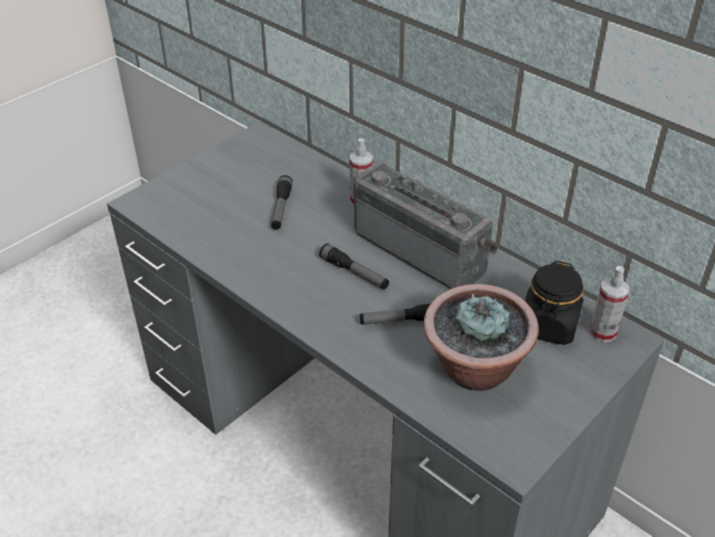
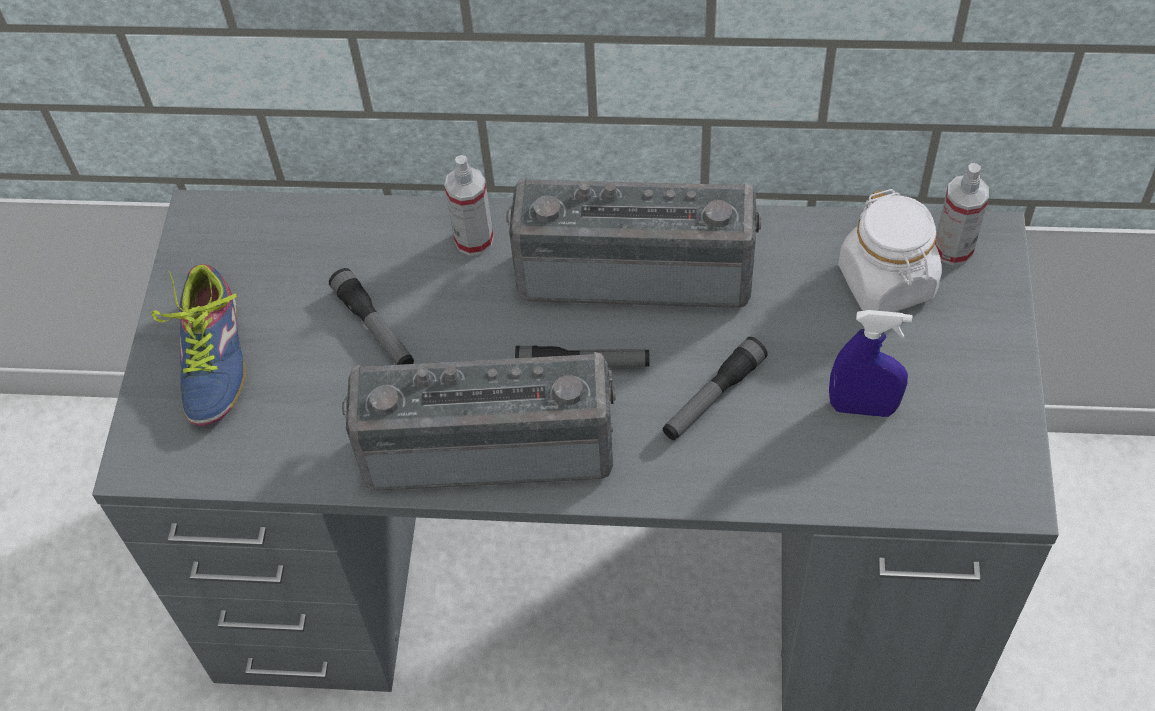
camera: 35 degrees left, 15 degrees up
potted plant [423,284,539,391] -> blue spray bottle [829,310,913,417]
black jar [525,261,584,345] -> white jar [838,189,942,312]
none -> shoe [151,264,246,426]
none -> radio [342,352,616,491]

